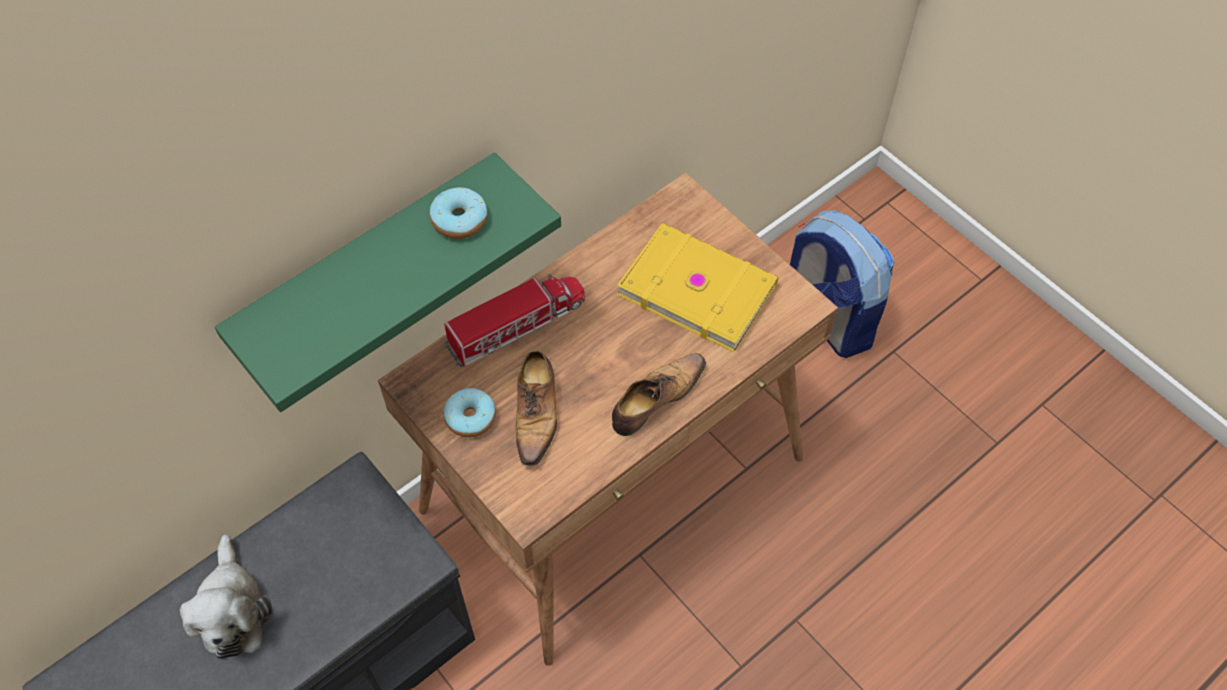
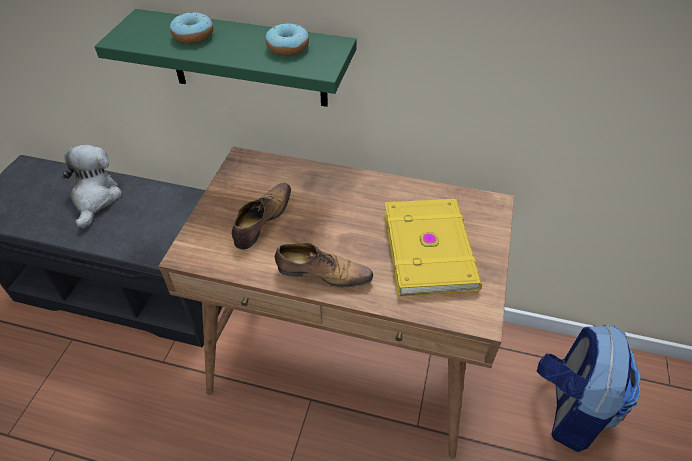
camera: 55 degrees right, 10 degrees down
plush toy [180,534,273,659] -> plush toy turned 135 degrees clockwise [61,145,122,229]
toy truck [444,273,585,367] -> none
donut [444,388,496,437] -> donut moved to [170,12,213,44]
shoe [516,350,557,466] -> shoe turned 150 degrees clockwise [232,183,291,249]

